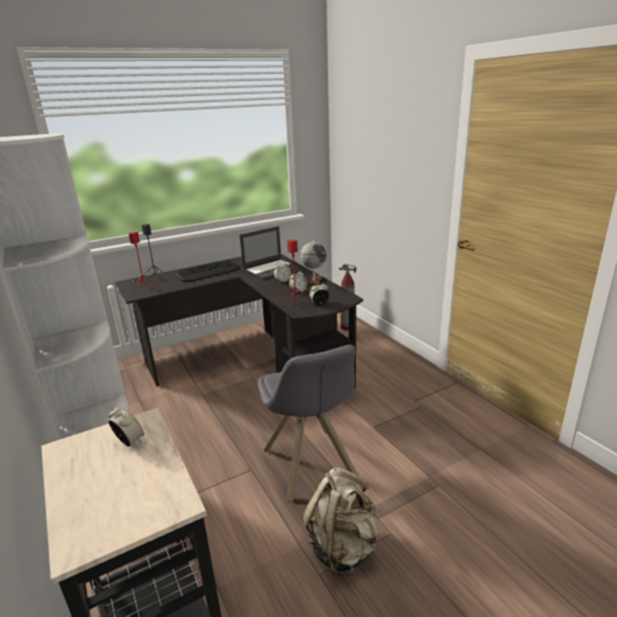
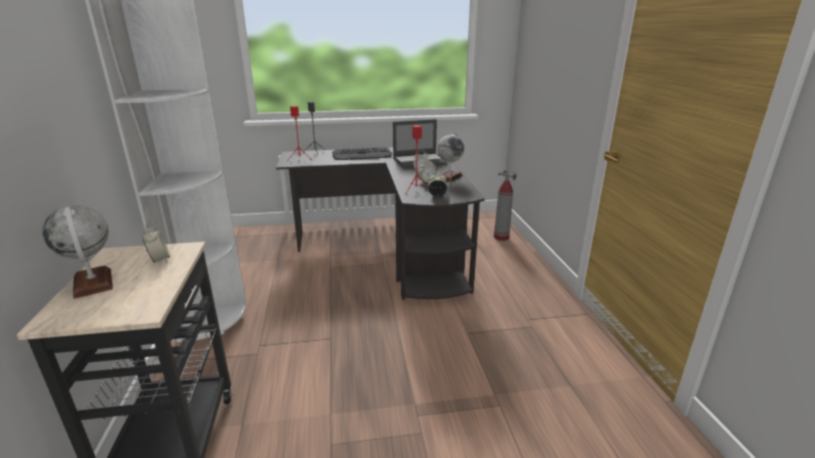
camera: 20 degrees right, 0 degrees up
grey chair [258,345,359,502] -> none
beige backpack [302,467,378,577] -> none
none -> globe [42,205,113,299]

